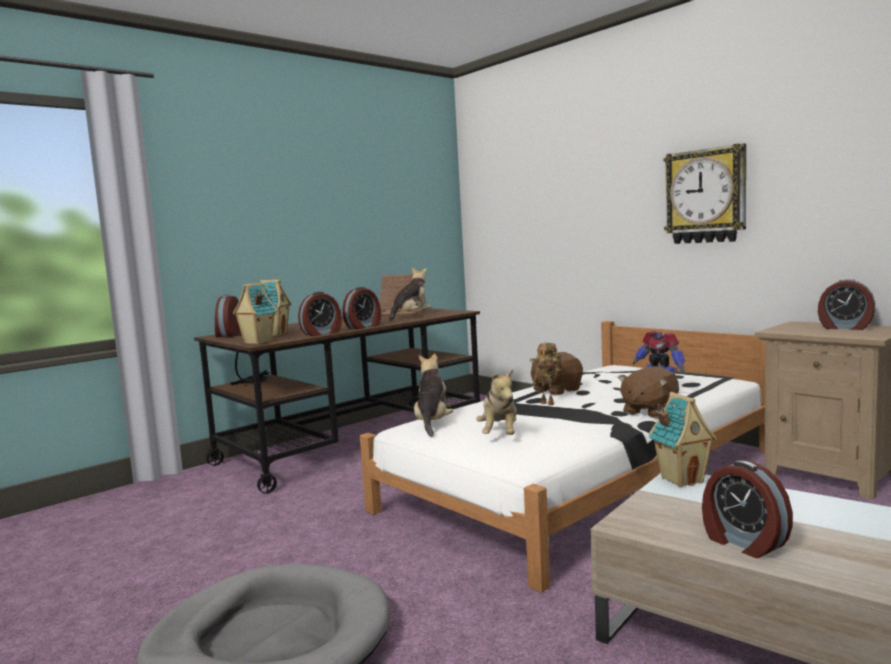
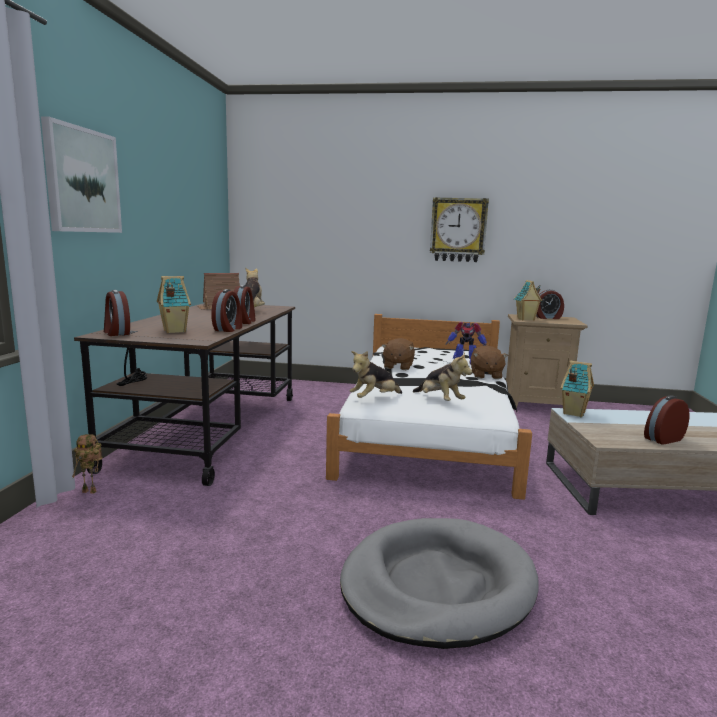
camera: 40 degrees left, 5 degrees up
toy house [233,283,278,344] -> toy house moved to [514,280,542,321]
plush toy [414,353,453,437] -> plush toy turned 90 degrees counterclockwise [350,351,402,398]
toy robot [532,343,561,405] -> toy robot moved to [72,434,102,494]
alarm clock [702,460,793,558] -> alarm clock turned 135 degrees clockwise [644,395,689,445]
none -> picture [41,116,122,233]

